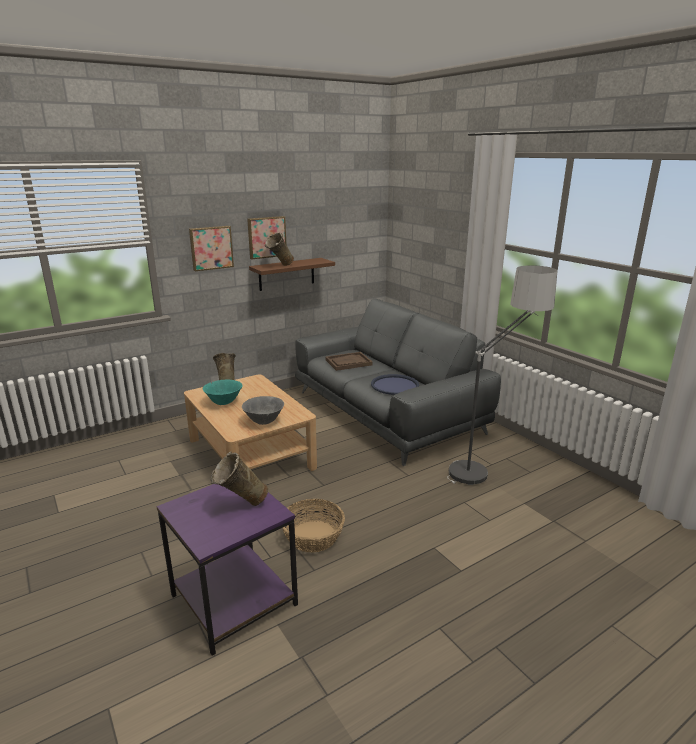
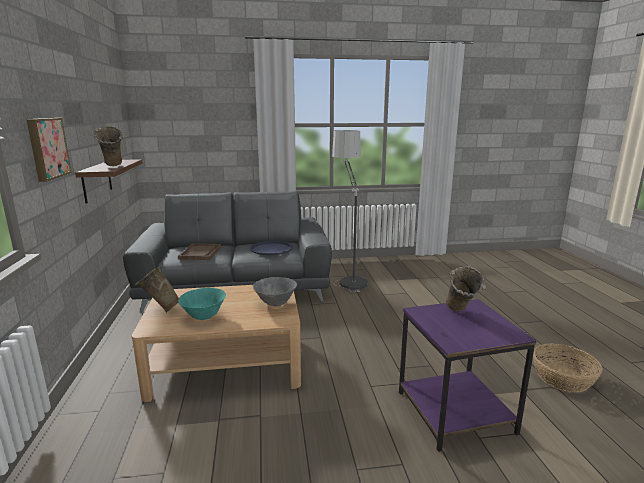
camera: 65 degrees left, 5 degrees down
picture [247,216,287,259] -> none
basket [282,499,345,553] -> basket moved to [533,343,603,392]

